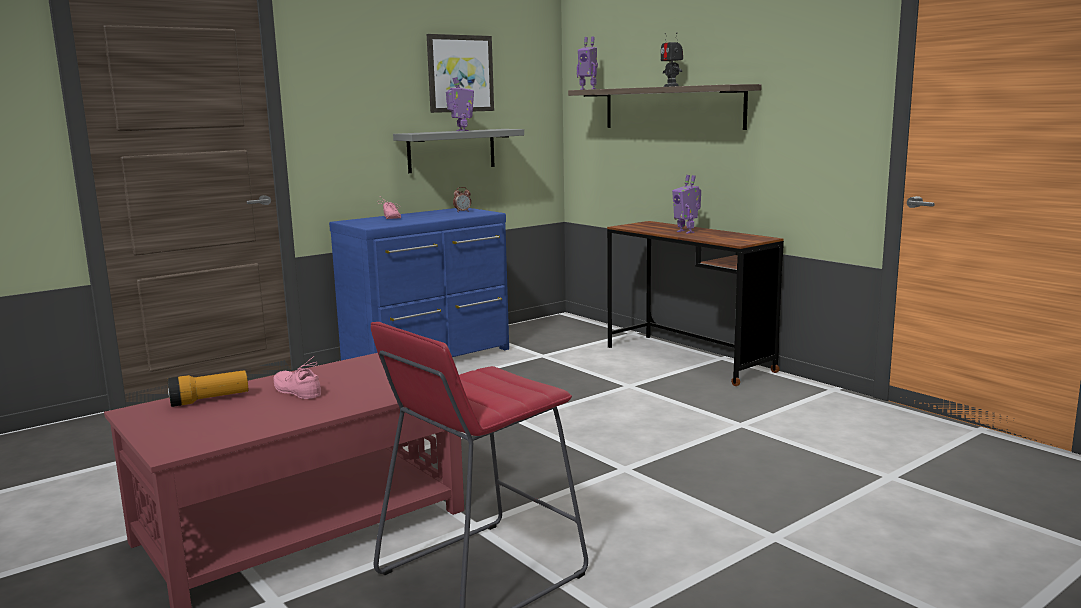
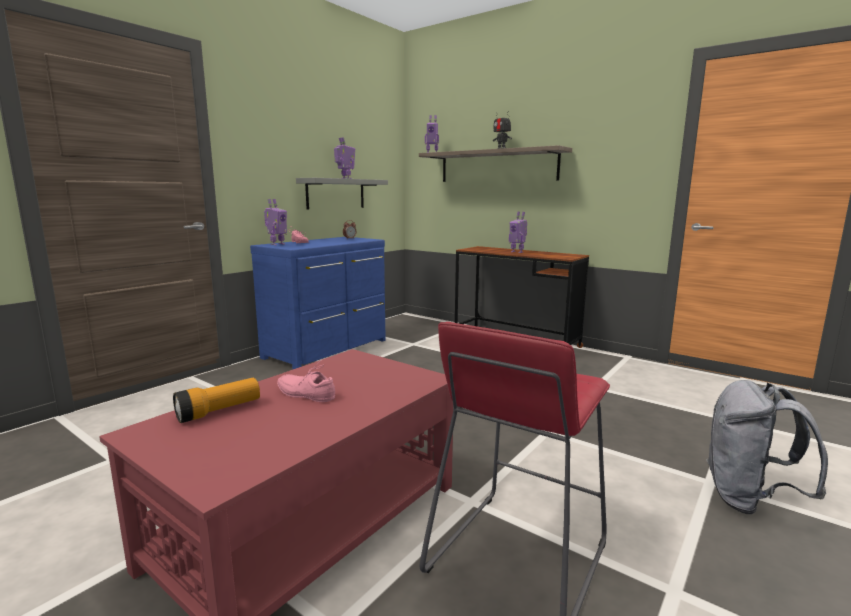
camera: 15 degrees left, 0 degrees up
picture [427,34,494,113] -> none
none -> toy robot [264,199,287,245]
none -> grey backpack [706,380,828,514]

